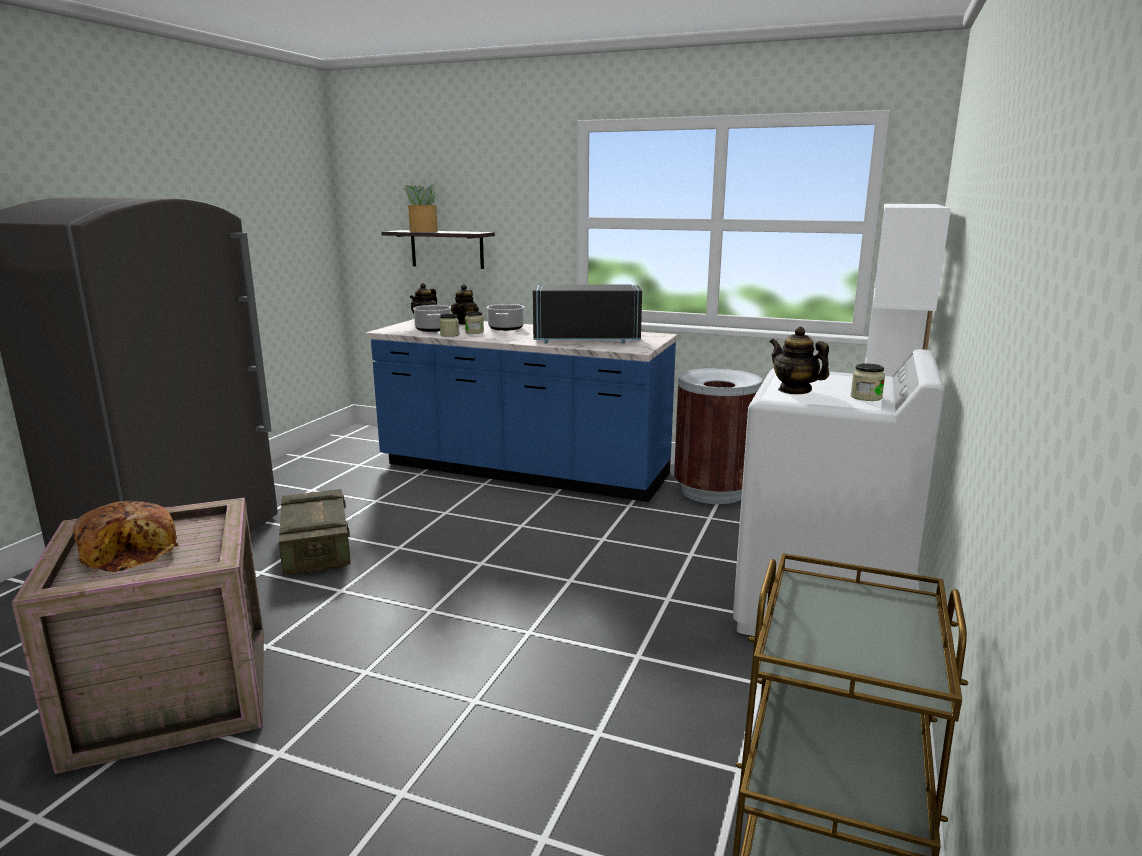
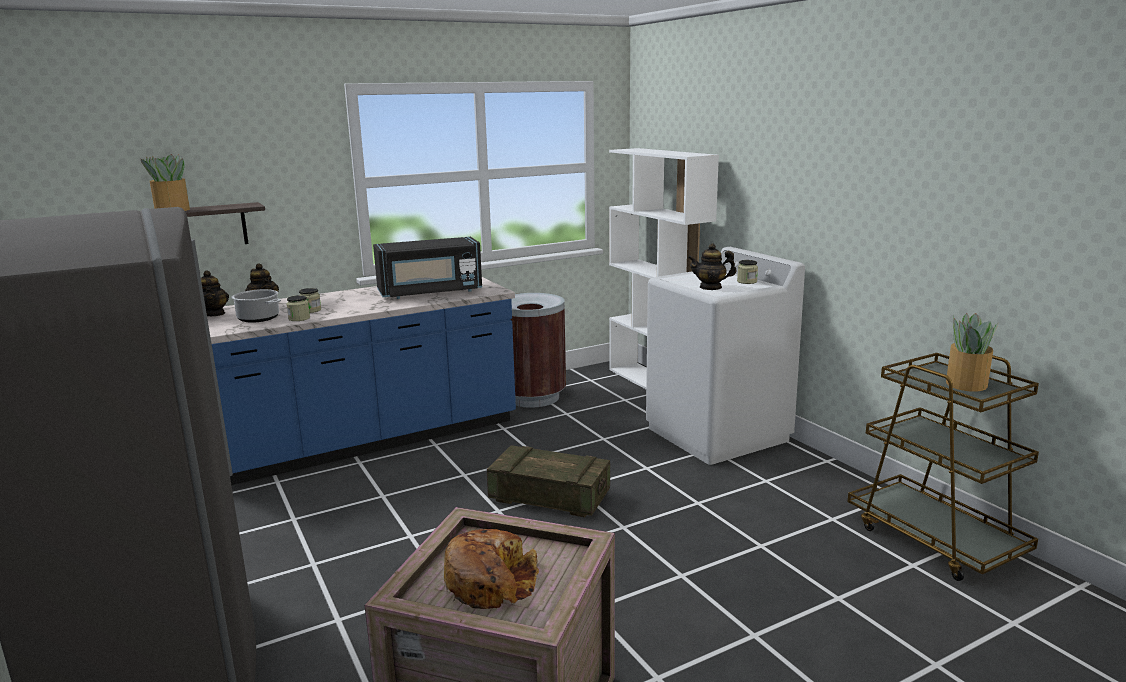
camera: 50 degrees left, 0 degrees up
crate [279,489,350,575] -> crate moved to [487,445,610,517]
cooking pot [487,304,524,331] -> none
black microwave [533,284,642,344] -> black microwave turned 150 degrees counterclockwise [373,237,482,299]
none -> potted plant [946,313,998,392]

